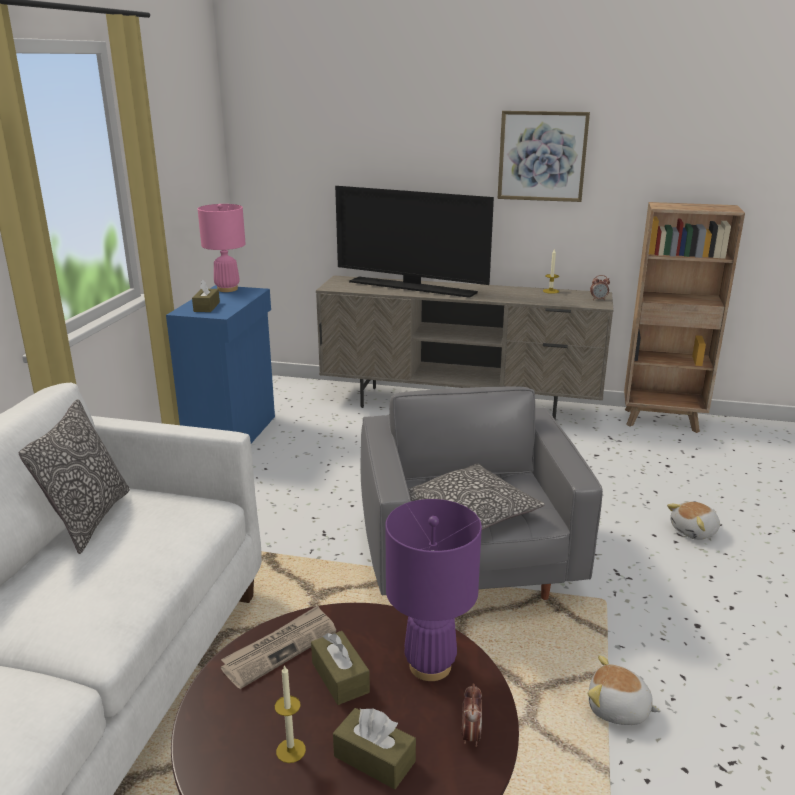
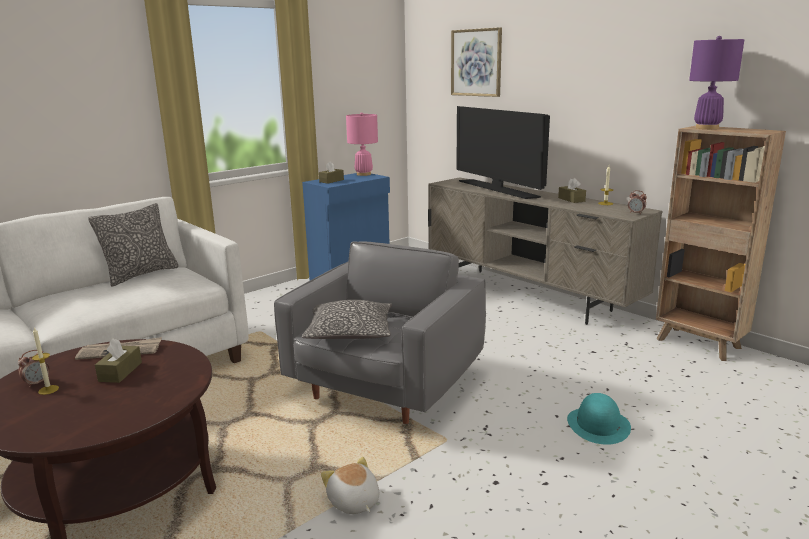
camera: 35 degrees right, 5 degrees down
brown tissue box [333,708,416,789] -> brown tissue box moved to [558,178,586,203]
purple table lamp [385,499,482,681] -> purple table lamp moved to [689,36,744,129]
alarm clock [462,683,482,747] -> alarm clock moved to [18,350,50,388]
picture [498,111,590,202] -> picture moved to [451,27,502,97]
plush toy [667,502,720,540] -> turquoise hat [567,393,631,445]

